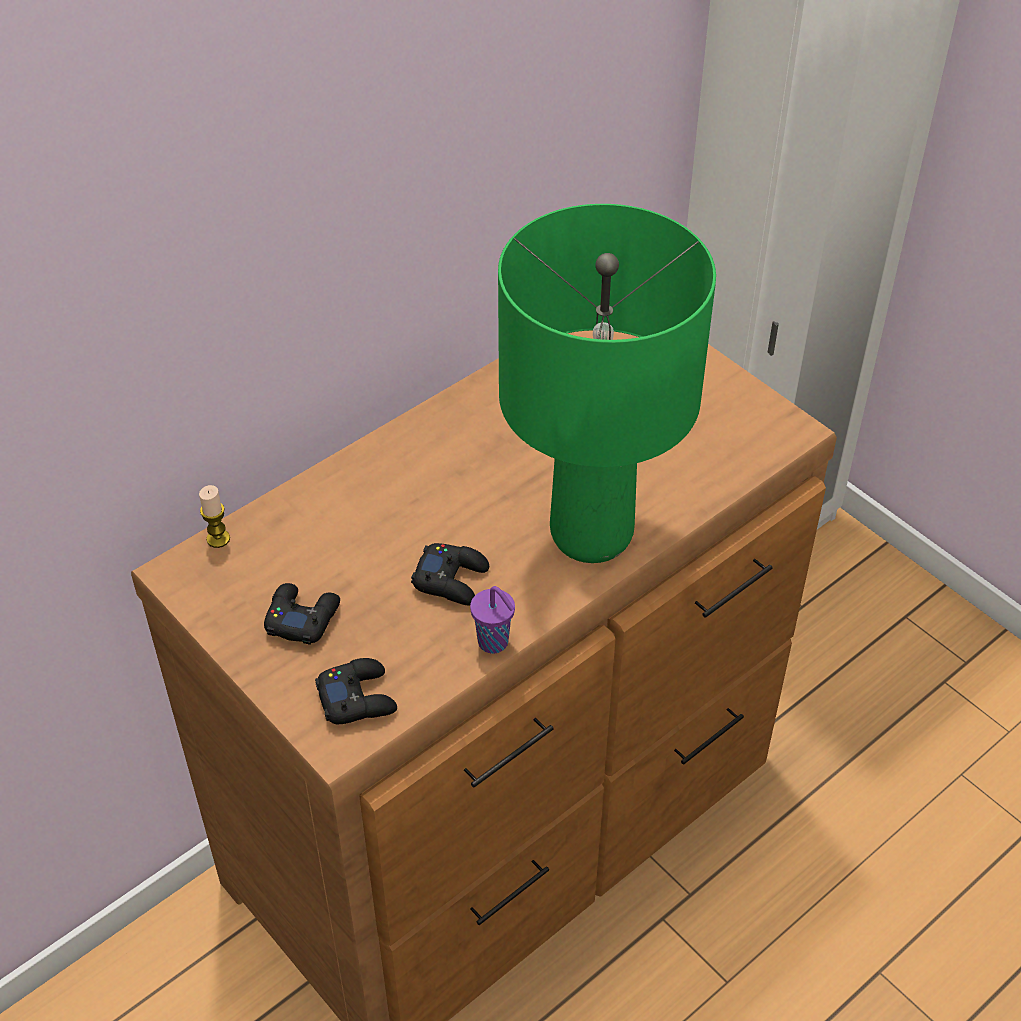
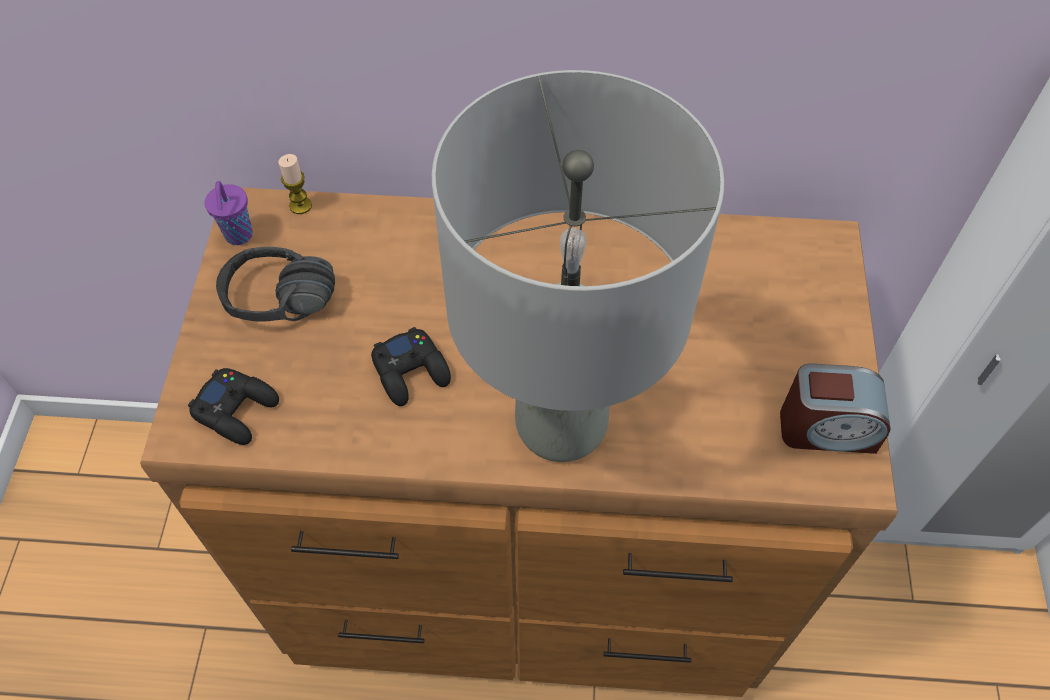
camera: 45 degrees right, 10 degrees up
black game controller [264,583,340,645] -> black headphones [216,247,335,322]
purple cup [470,586,515,653] -> purple cup moved to [205,181,253,245]
green table lamp [498,204,716,563] -> grey table lamp [432,70,724,462]
none -> alarm clock [780,363,891,454]

